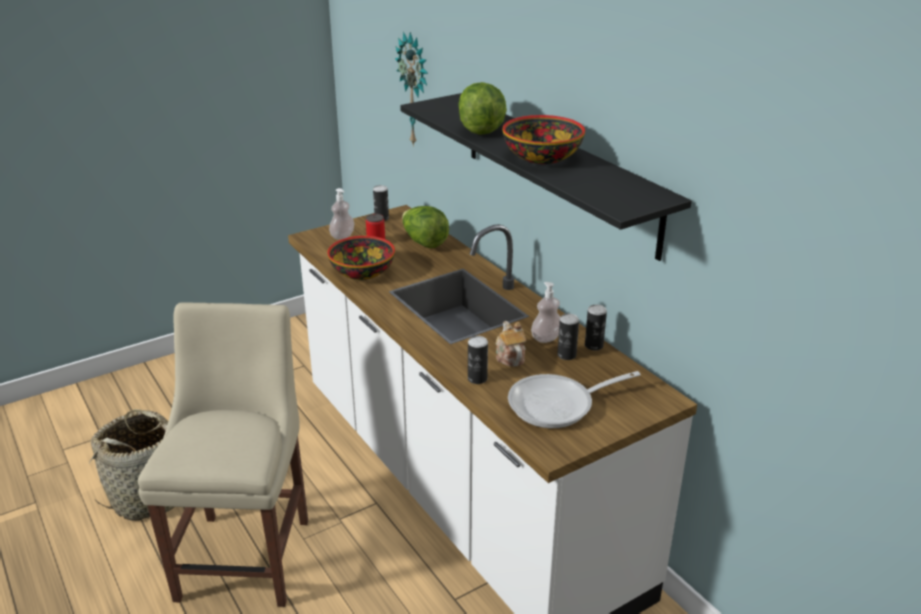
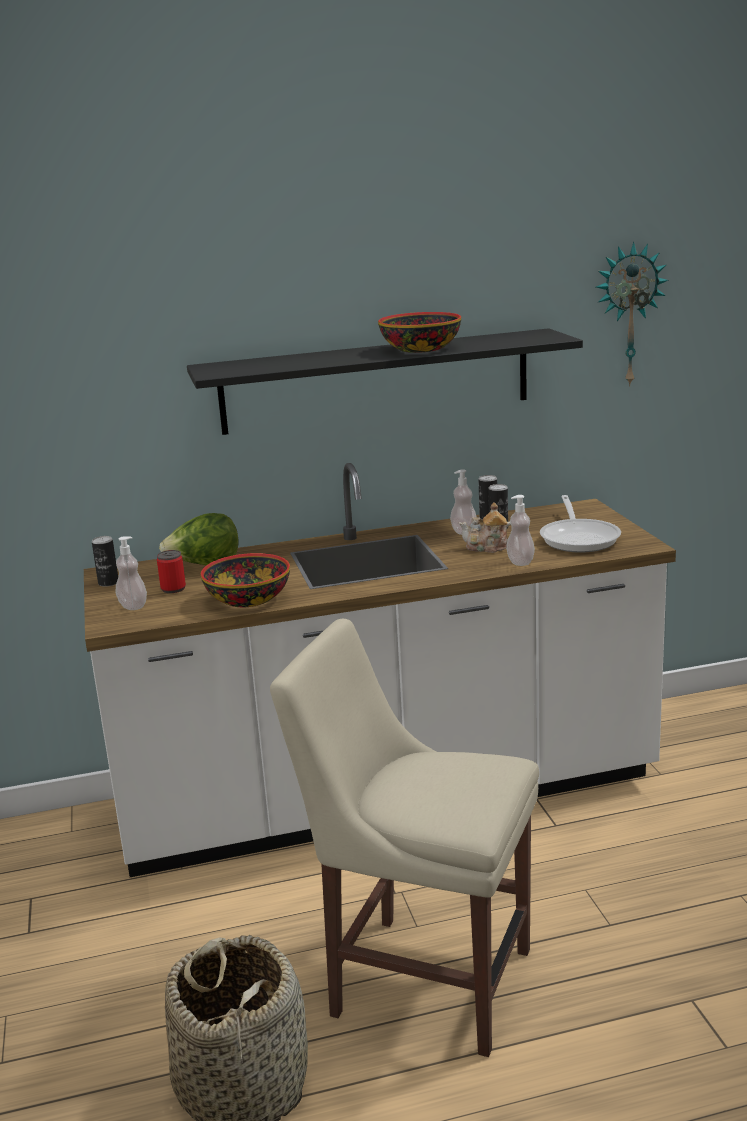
camera: 70 degrees left, 10 degrees down
wall clock [395,32,428,147] -> wall clock moved to [596,242,668,387]
lettuce [458,82,507,135] -> none
can [468,336,488,384] -> soap dispenser [506,495,535,566]

